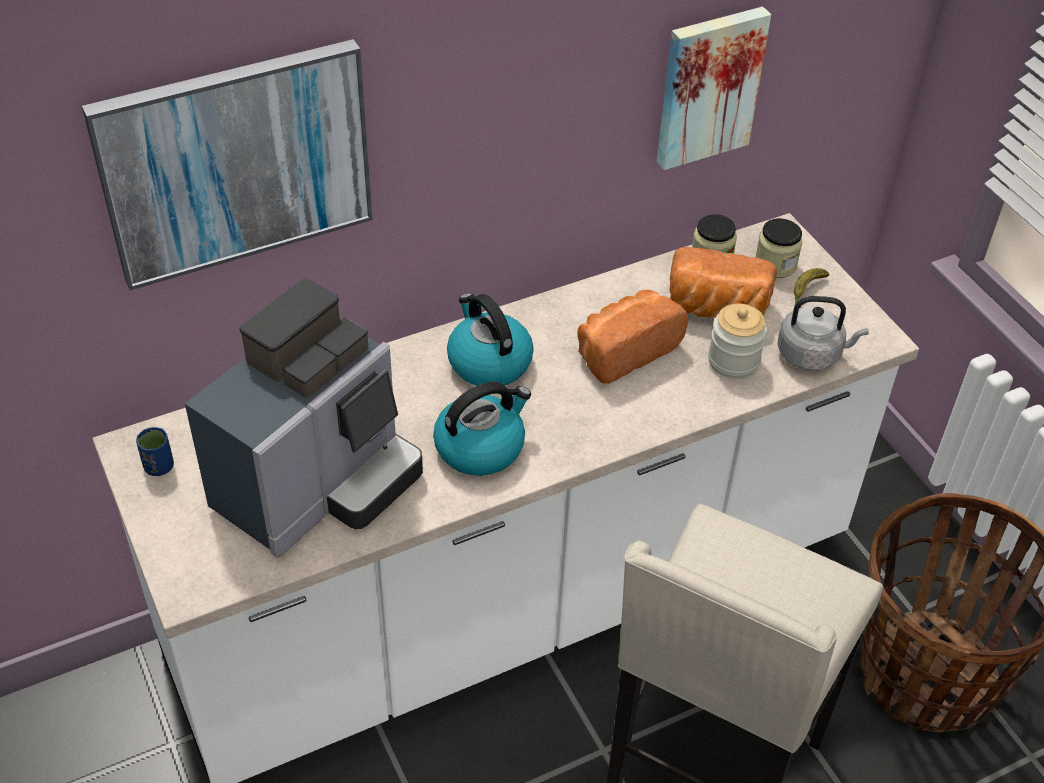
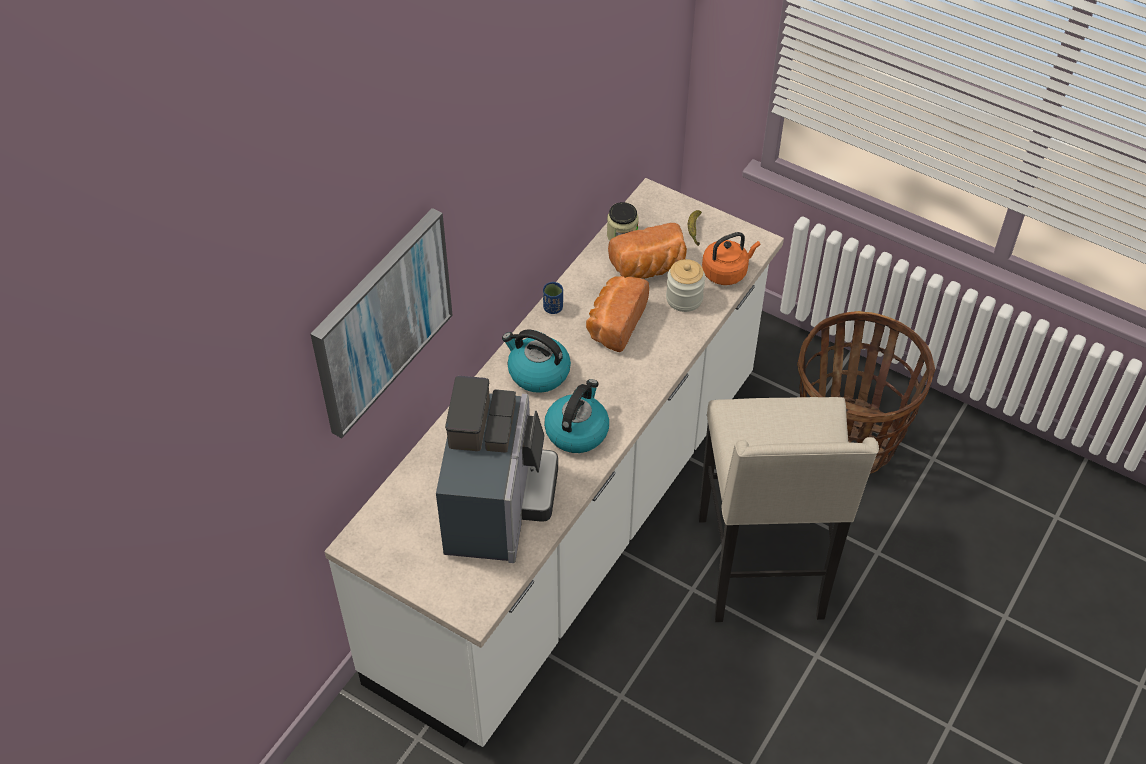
camera: 30 degrees left, 5 degrees up
blue cup [136,427,174,476] -> blue cup moved to [543,282,563,314]
picture [657,7,771,170] -> none
jar [756,218,802,278] -> none
grey kettle [777,296,869,371] -> orange kettle [702,232,760,285]

